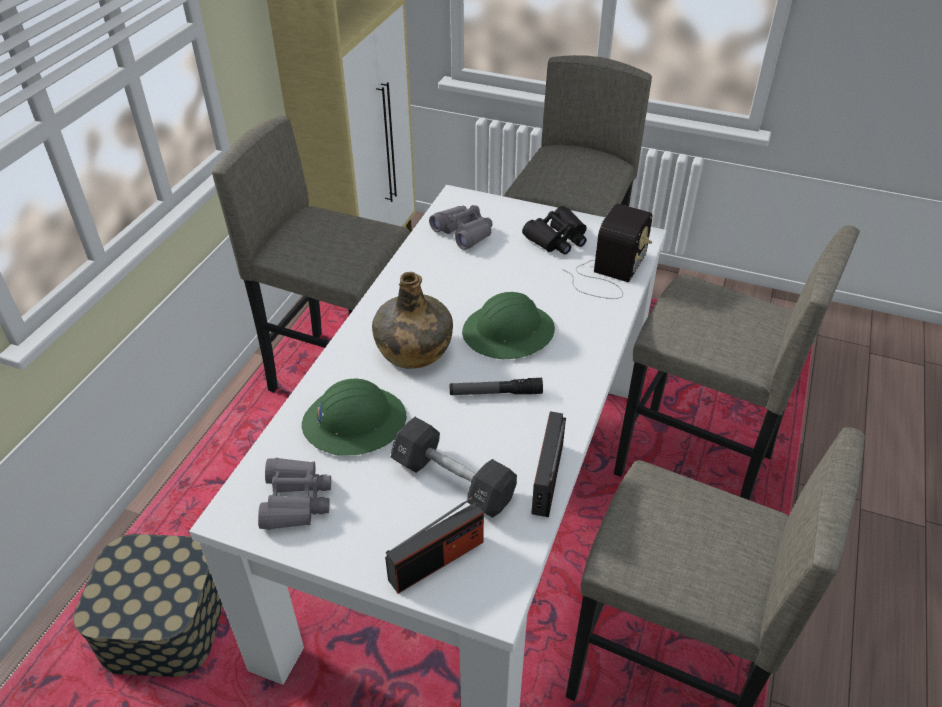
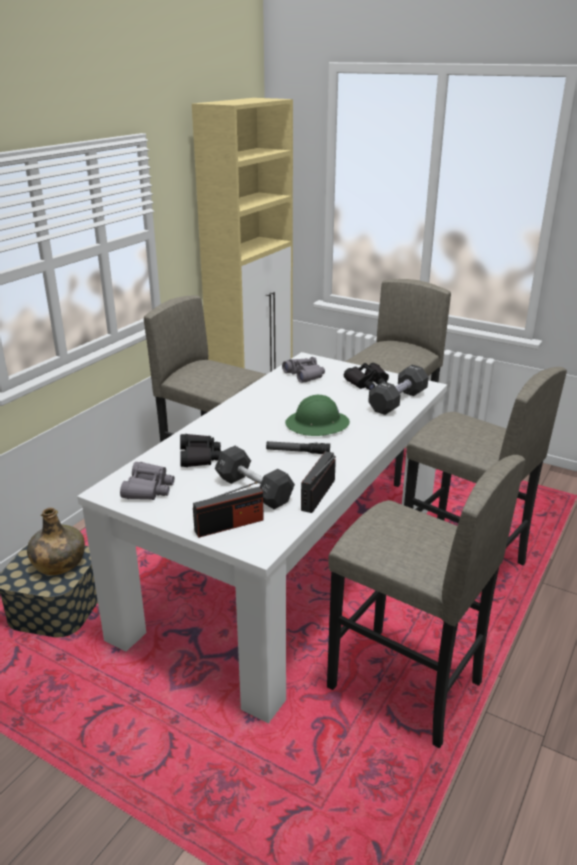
camera: 10 degrees right, 15 degrees down
green hard hat [302,379,407,455] -> black binoculars [180,434,221,467]
green bottle [372,272,453,369] -> green bottle moved to [27,508,85,575]
radio [562,203,653,299] -> black dumbbell [368,365,429,415]

